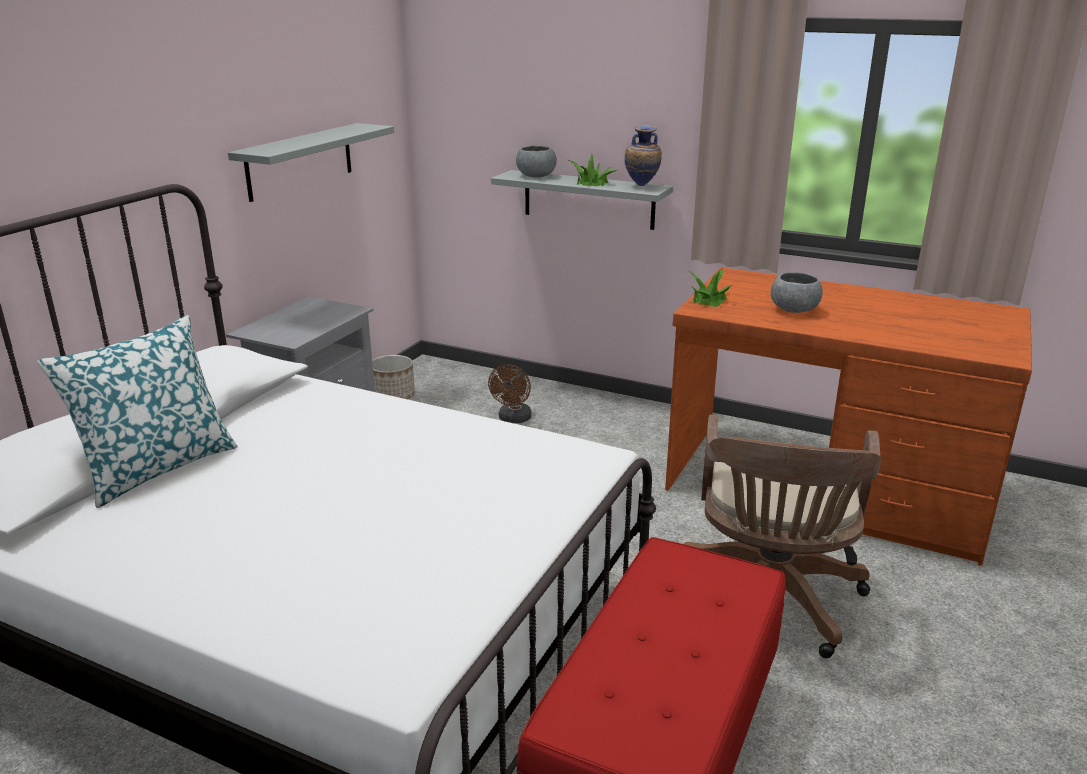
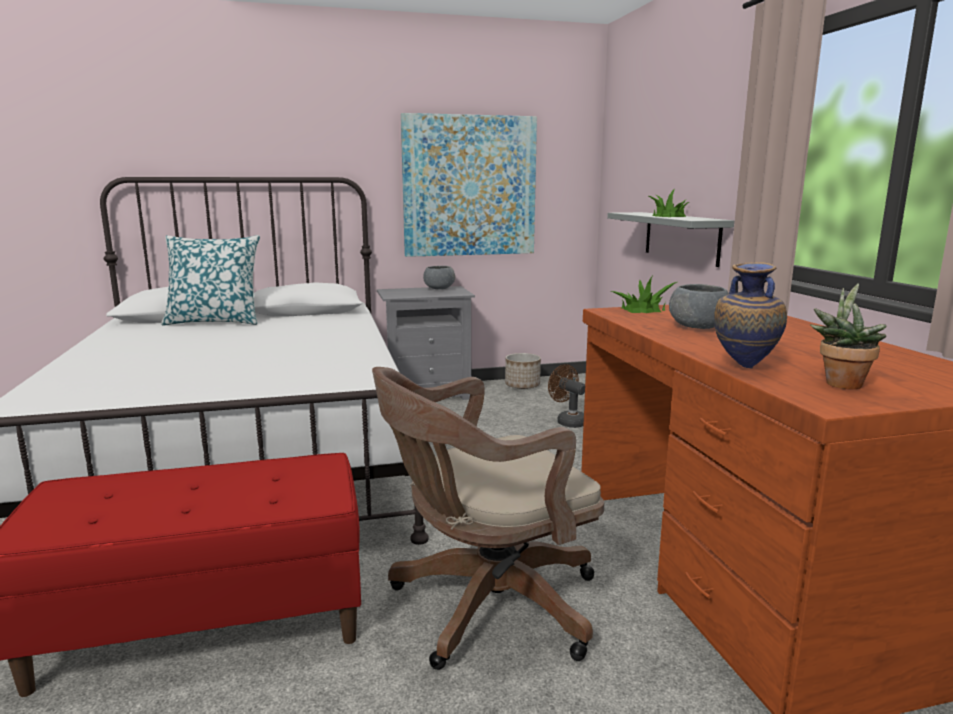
camera: 50 degrees right, 10 degrees down
grey shelf [228,123,394,202] -> picture [401,113,537,257]
brown fan [488,364,531,423] -> brown fan turned 75 degrees clockwise [548,364,585,428]
grey bowl [516,145,557,177] -> grey bowl moved to [423,266,455,289]
vase [625,125,662,186] -> vase moved to [714,263,787,368]
none -> potted plant [810,283,886,389]

